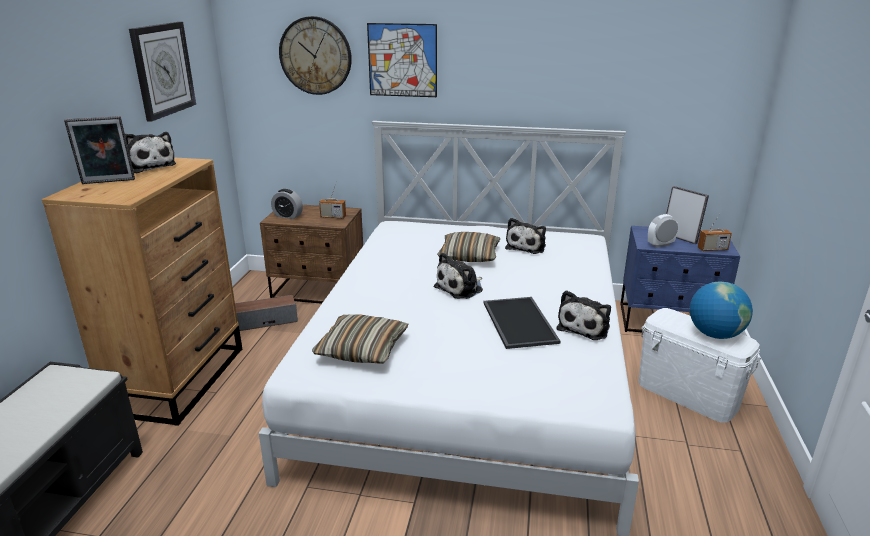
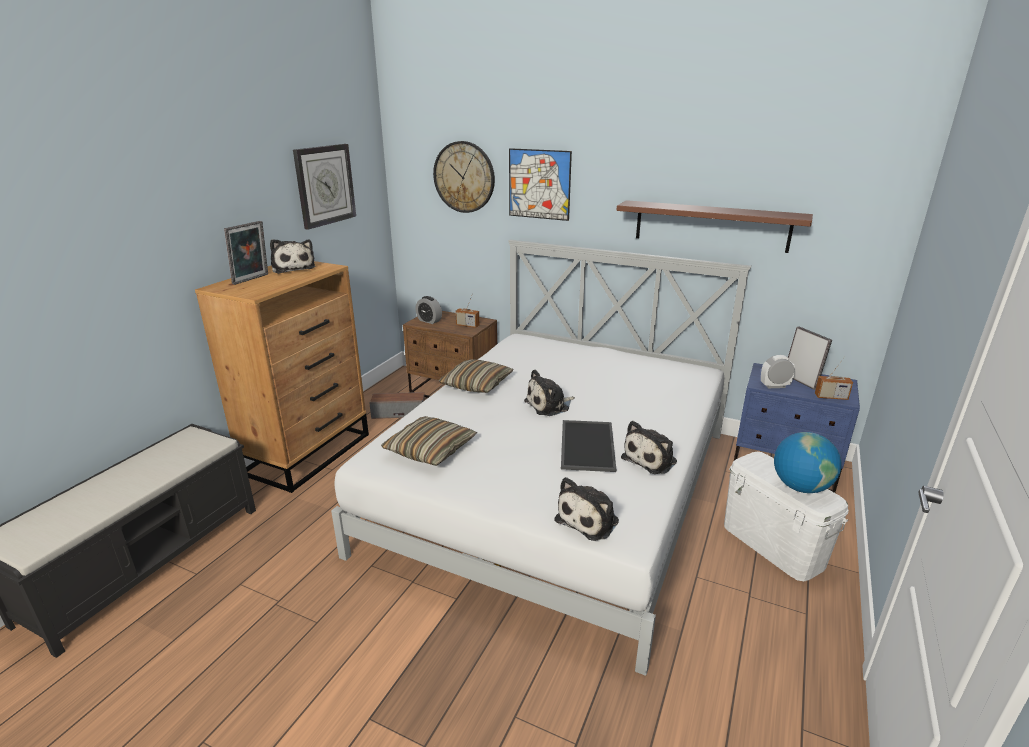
camera: 15 degrees right, 0 degrees up
picture frame [64,116,135,184] -> picture frame turned 60 degrees counterclockwise [224,221,268,285]
pillow [437,232,500,262] -> pillow moved to [438,359,514,393]
plush toy [505,218,546,254] -> plush toy moved to [555,477,619,541]
none -> brown shelf [616,200,813,253]

